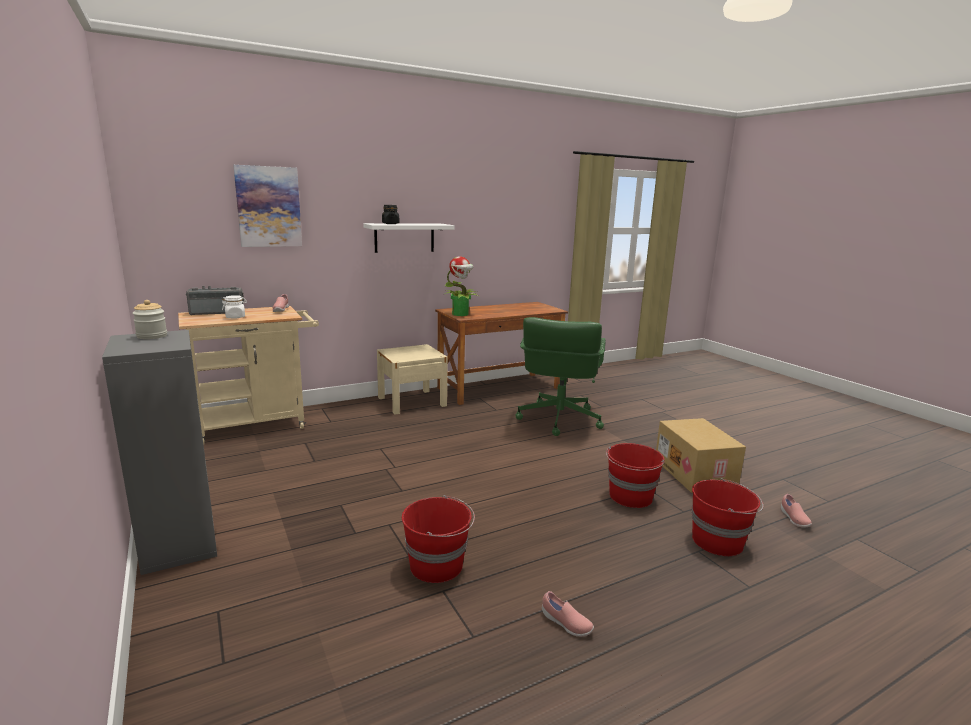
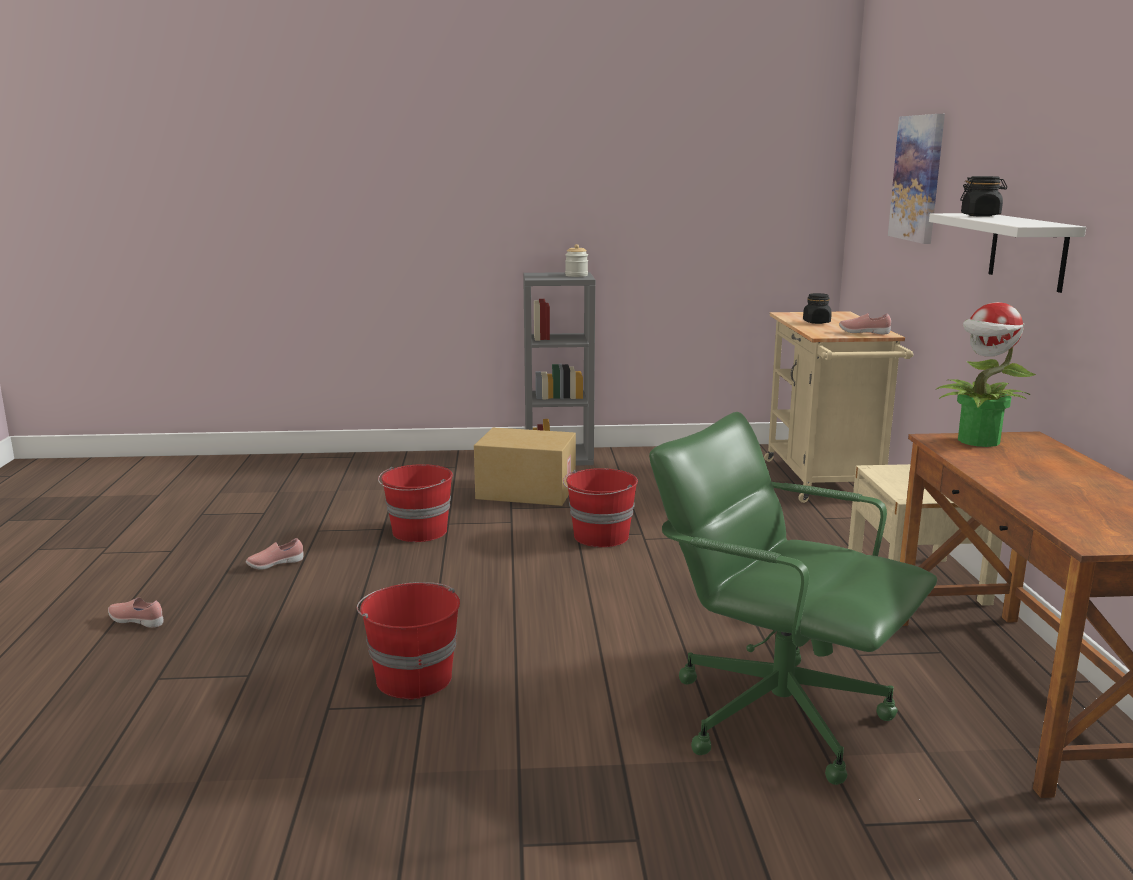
camera: 115 degrees right, 0 degrees up
radio [186,286,244,315] -> none
white jar [222,295,247,319] -> black jar [803,293,832,324]
cardboard box [656,418,746,493] -> cardboard box moved to [474,427,576,506]
red bucket [691,478,763,556] -> red bucket moved to [563,468,638,547]
pink shoe [781,494,812,528] -> pink shoe moved to [108,598,164,628]

